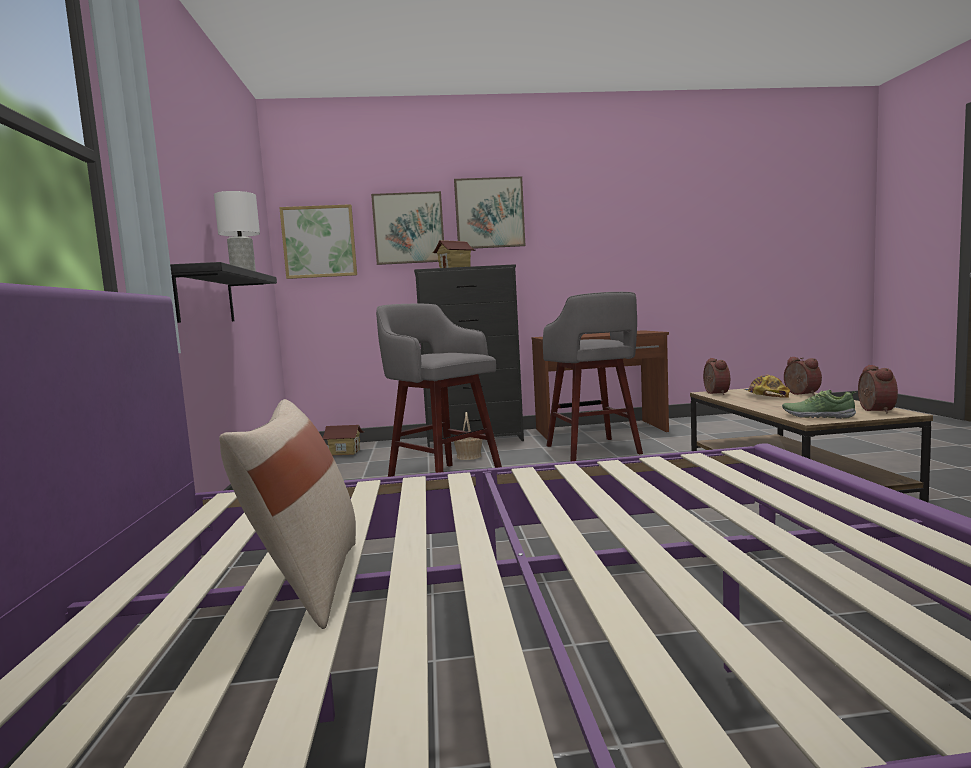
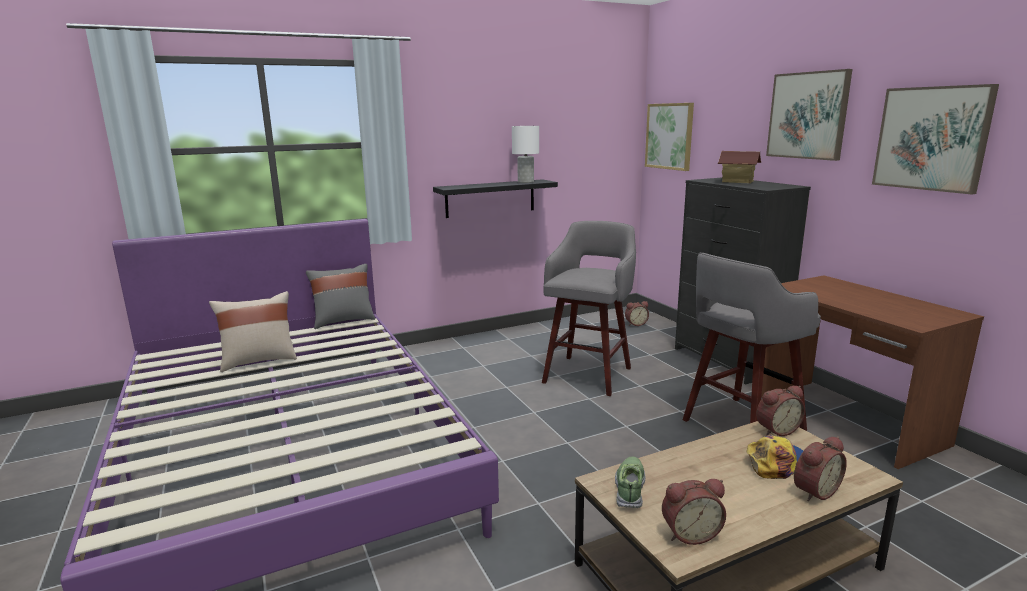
camera: 70 degrees right, 10 degrees up
toy house [323,425,364,455] -> alarm clock [625,301,649,326]
picture [371,191,444,265] -> picture moved to [872,84,999,195]
basket [454,412,482,460] -> none
none -> grey pillow [306,264,375,329]

